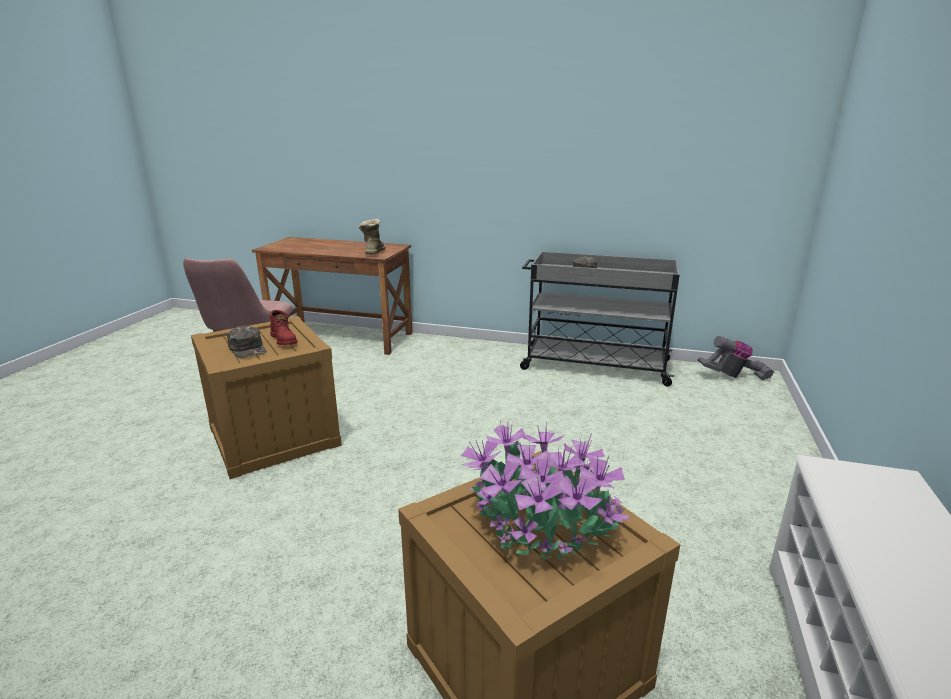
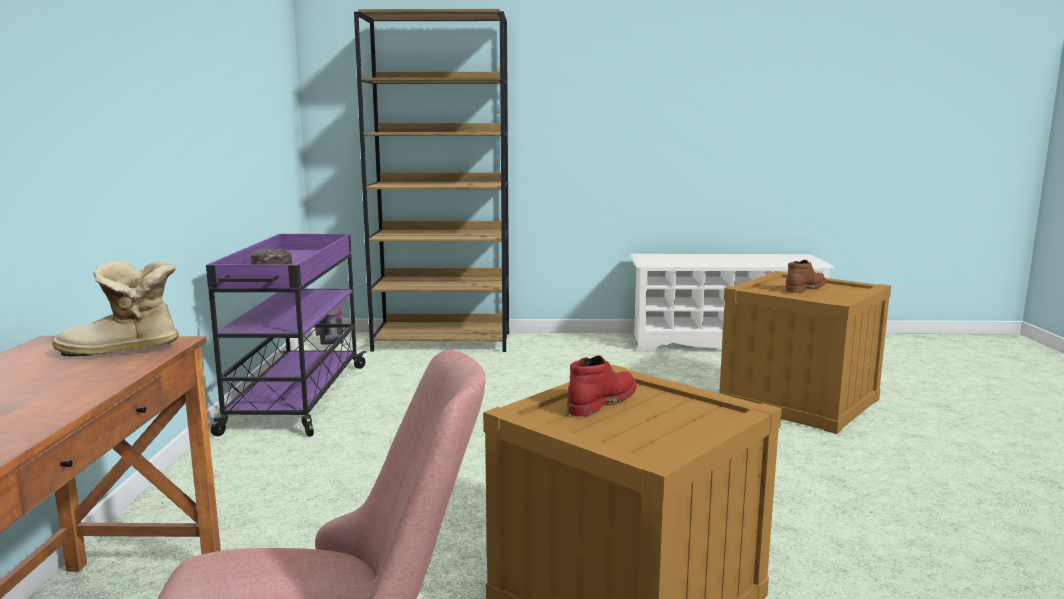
camera: 105 degrees left, 10 degrees down
green cap [227,326,267,358] -> none
potted plant [461,421,629,560] -> brown boot [785,260,826,293]
grey cart [520,251,680,387] -> purple cart [206,234,366,437]
none -> brown bookcase [354,9,509,352]

